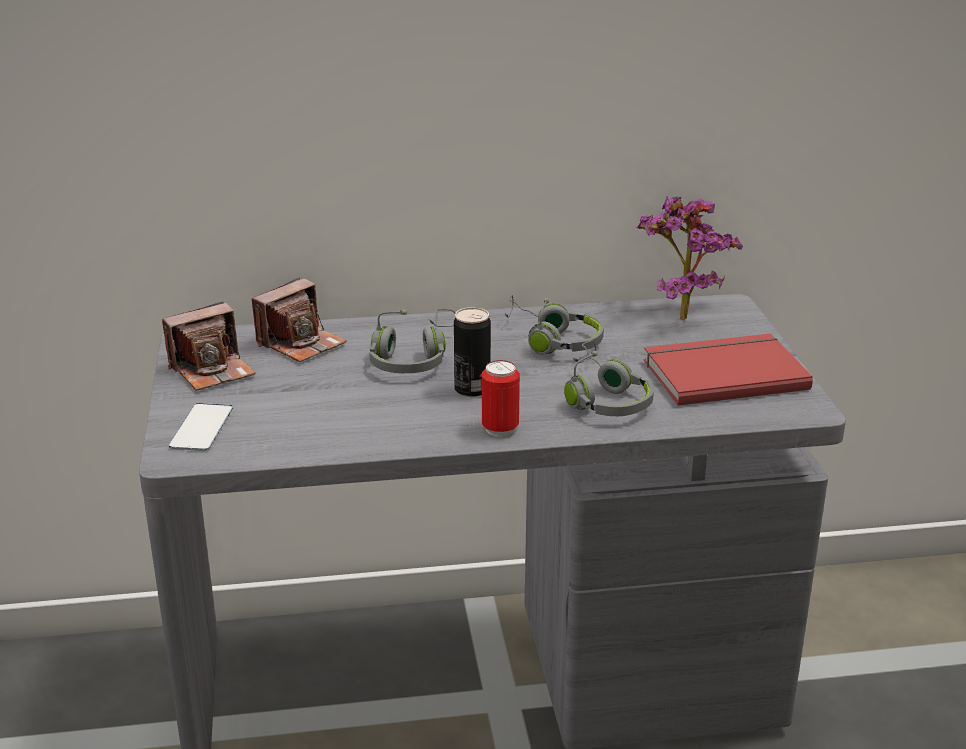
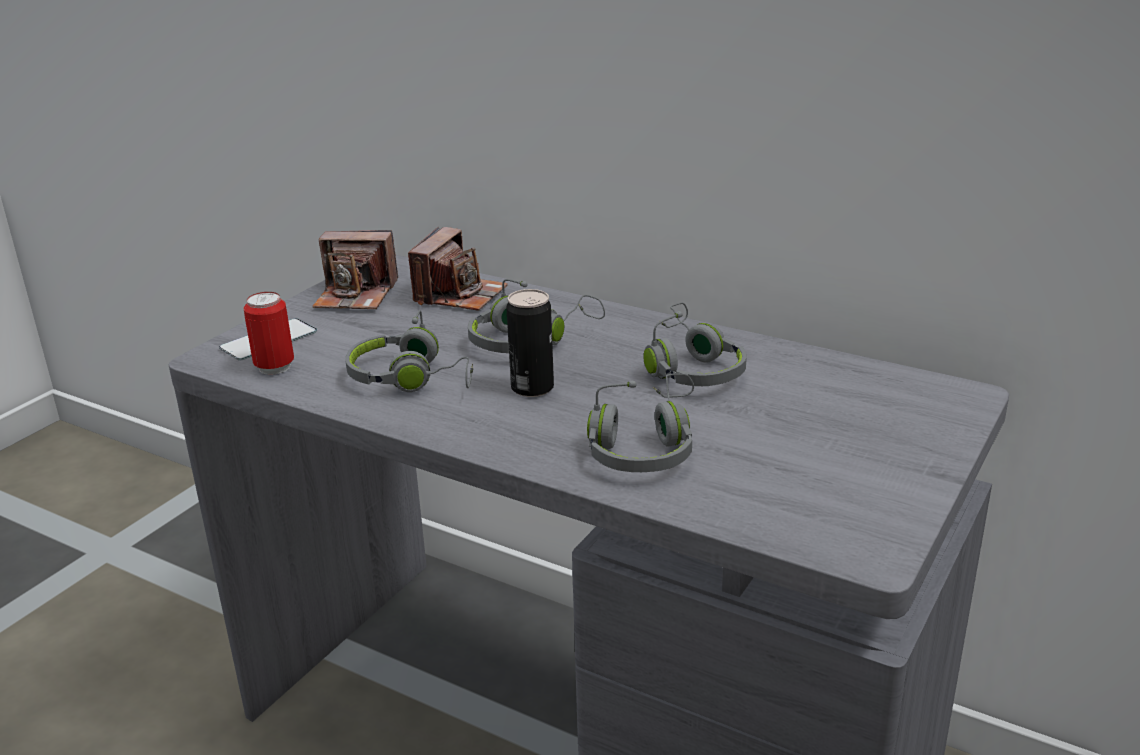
camera: 40 degrees right, 0 degrees up
camera [252,277,346,362] -> camera turned 60 degrees counterclockwise [408,227,508,311]
can [482,360,520,437] -> can moved to [244,292,294,375]
potted plant [636,196,743,320] -> none
red book [644,334,813,406] -> none
none -> grey headphones [345,310,473,392]

